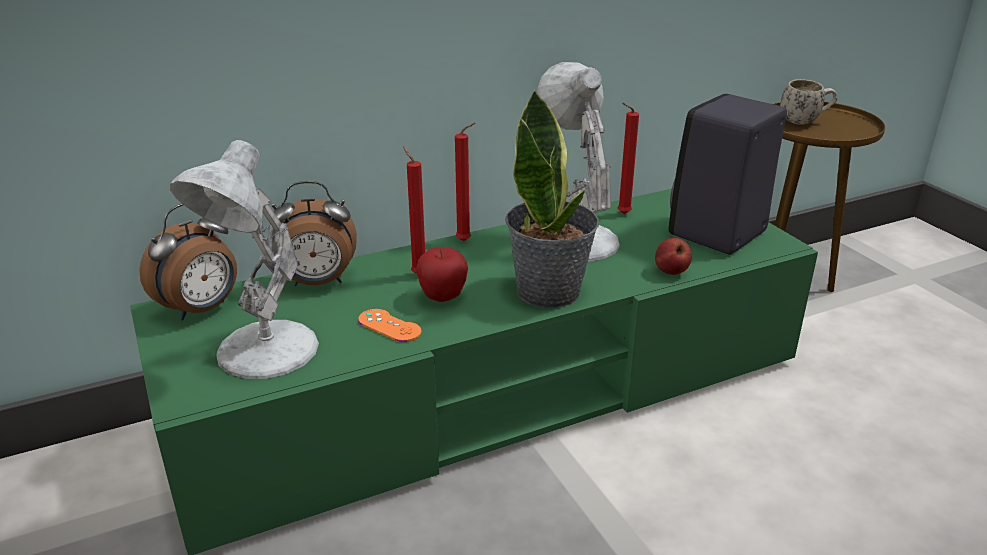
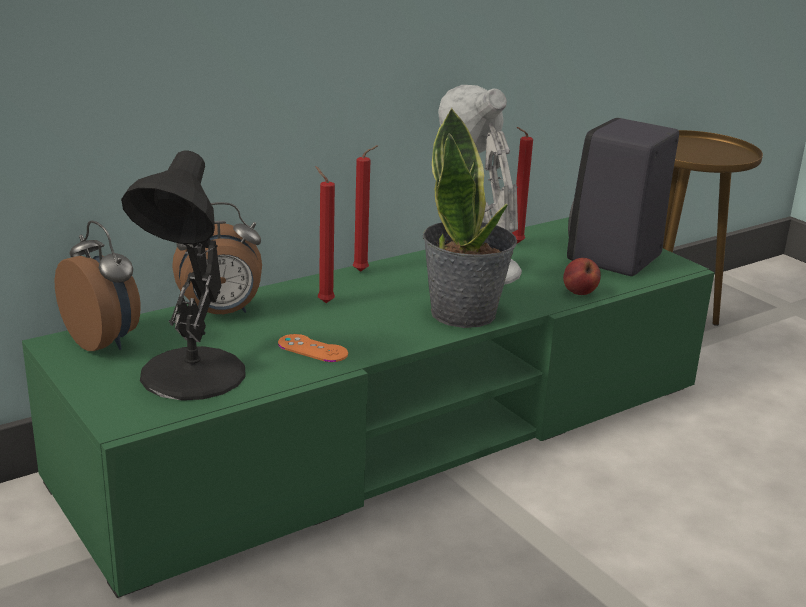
camera: 10 degrees left, 5 degrees down
alarm clock [139,203,237,321] -> alarm clock turned 75 degrees counterclockwise [55,220,140,351]
white table lamp [170,140,319,379] -> black table lamp [121,151,246,400]
apple [416,247,468,302] -> none
white mug [780,79,837,125] -> none

